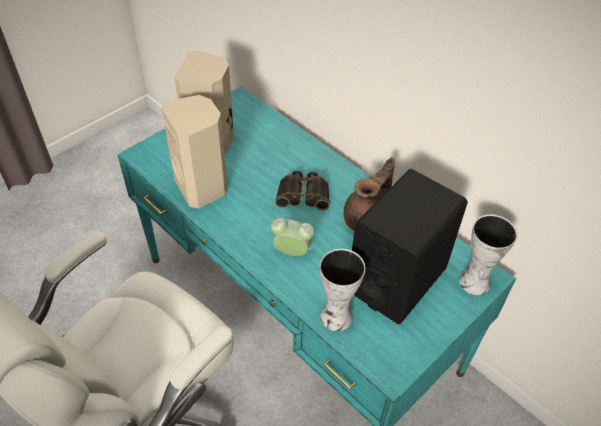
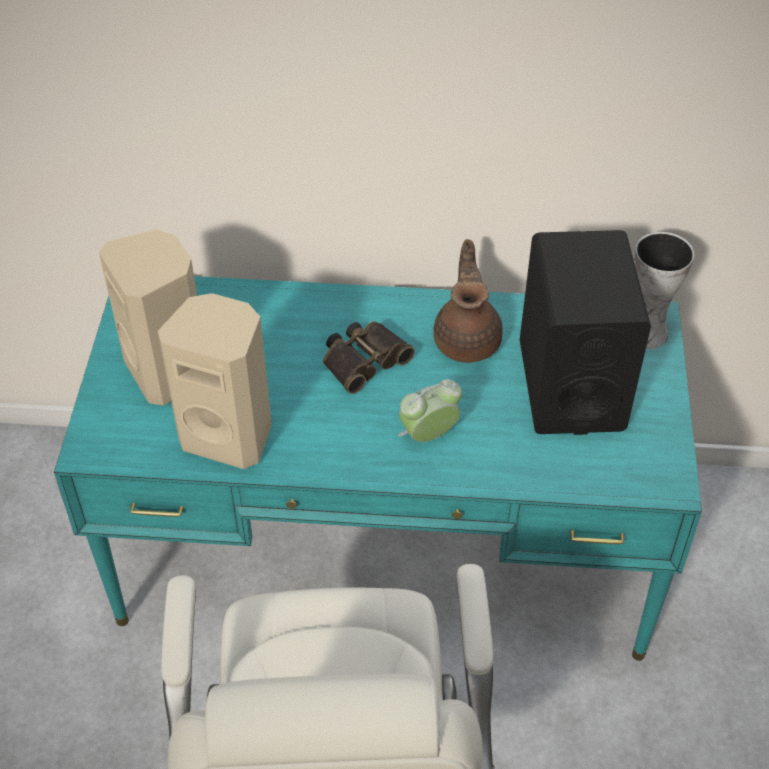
camera: 40 degrees left, 0 degrees up
vase [320,249,366,331] -> none

